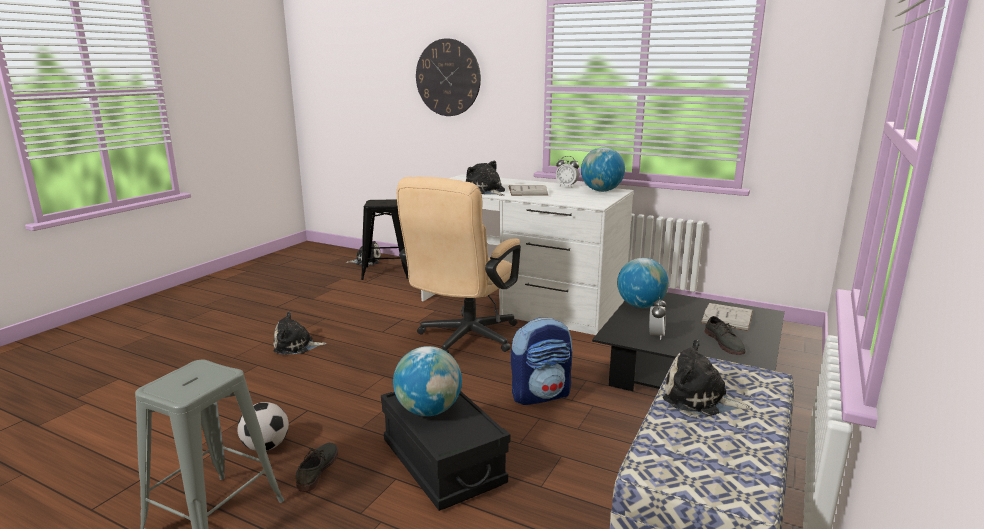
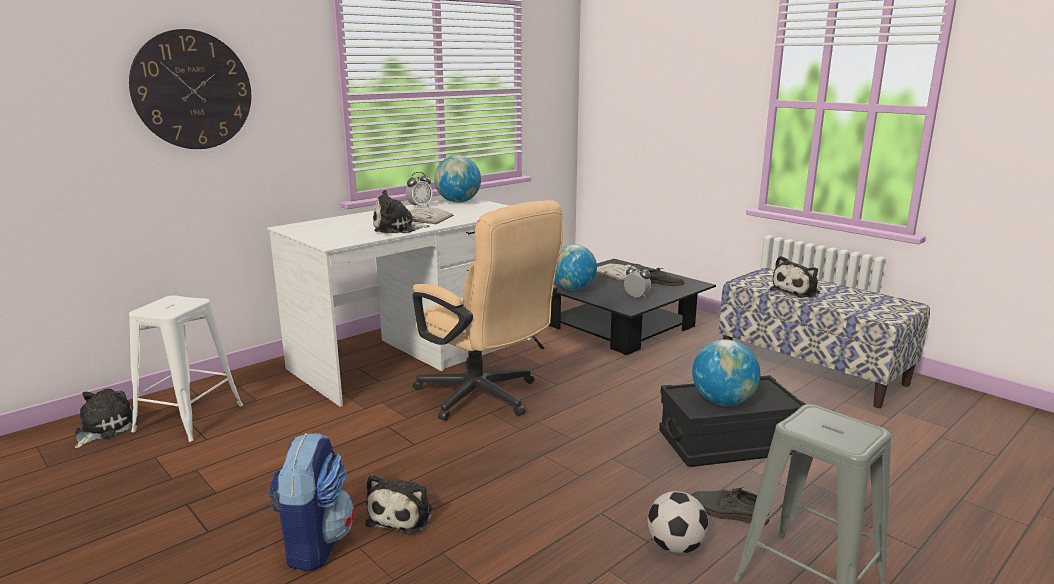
camera: 70 degrees left, 0 degrees up
black stool [361,199,409,280] -> white stool [129,295,243,442]
backpack [511,318,573,405] -> backpack moved to [268,433,355,571]

